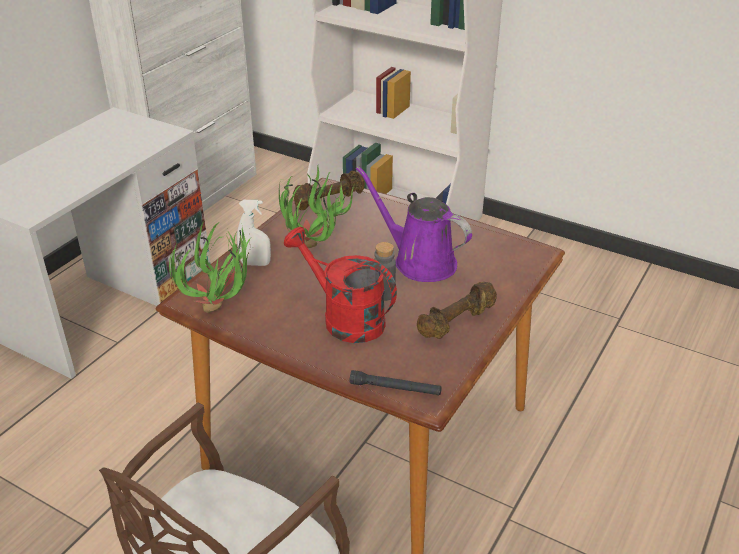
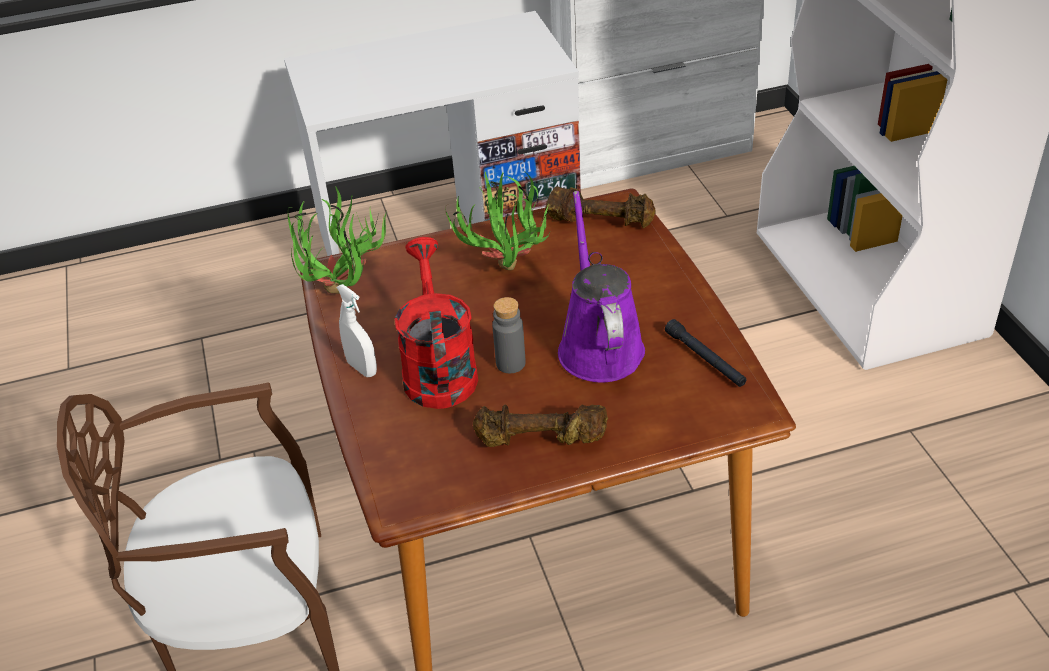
camera: 45 degrees right, 5 degrees up
white spray bottle [237,200,271,266] -> white spray bottle moved to [336,284,377,377]
black flashlight [350,370,442,395] -> black flashlight moved to [665,319,746,387]

